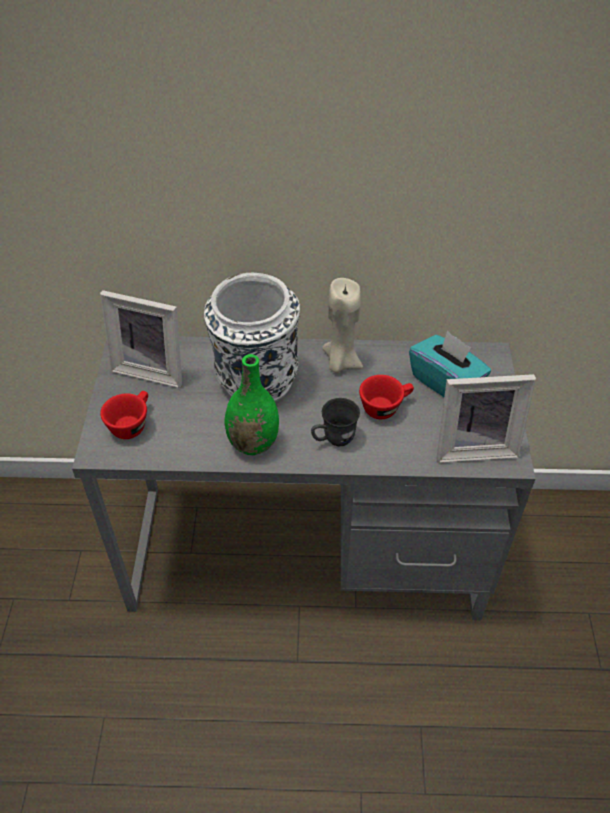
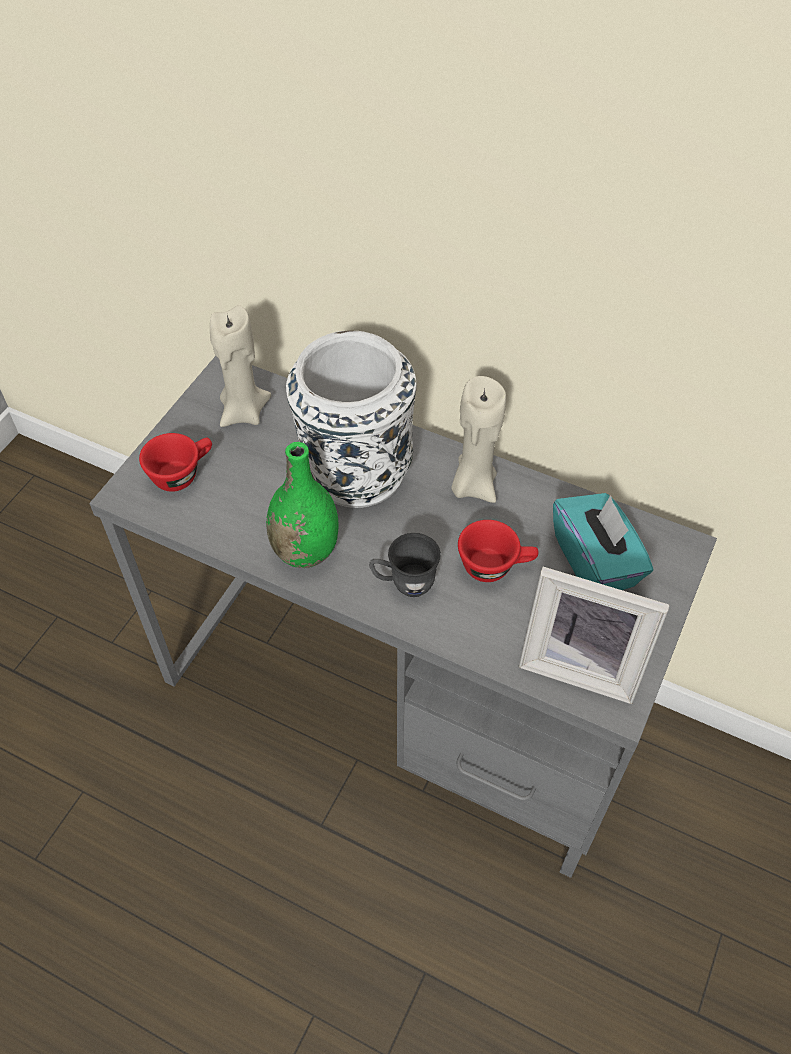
camera: 25 degrees right, 5 degrees up
picture frame [100,290,182,388] -> beige candle [210,305,271,427]

